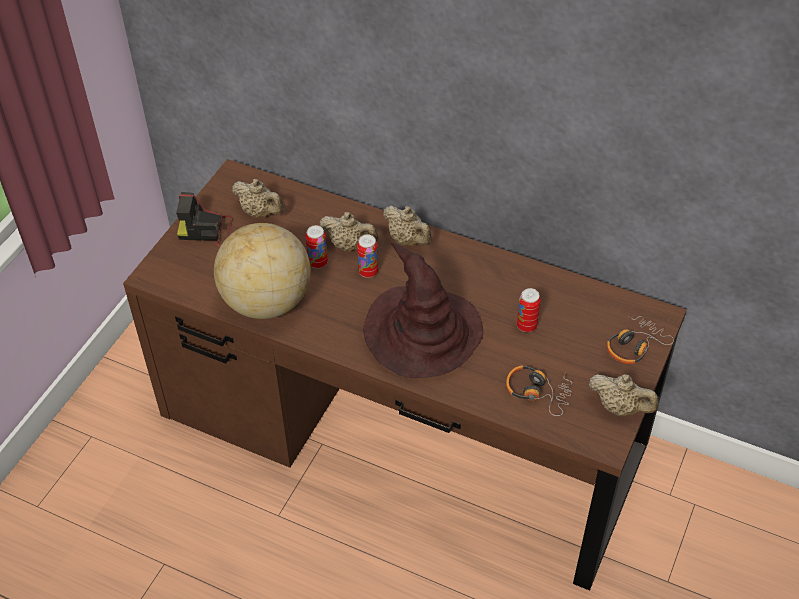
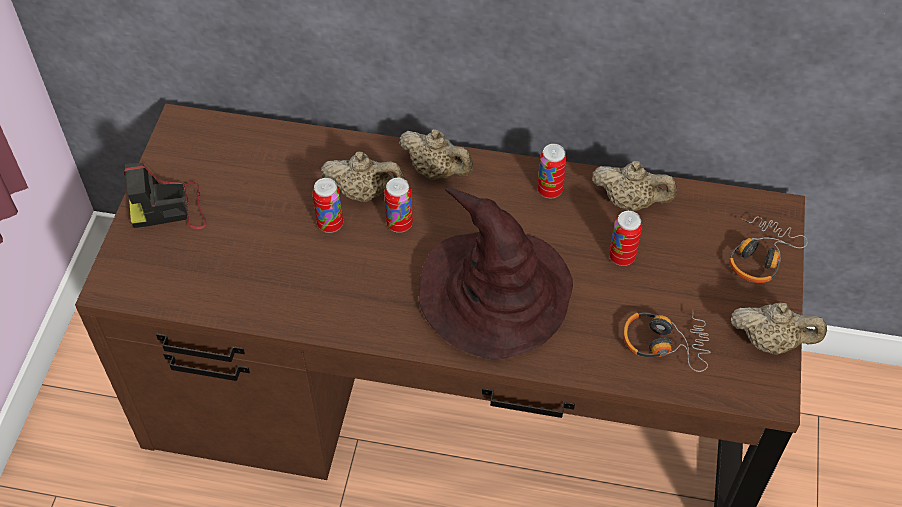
camera: 15 degrees left, 5 degrees up
globe [214,223,311,319] -> none
beige teapot [232,179,284,218] -> beige teapot moved to [592,161,677,211]
none -> can [537,144,567,198]

